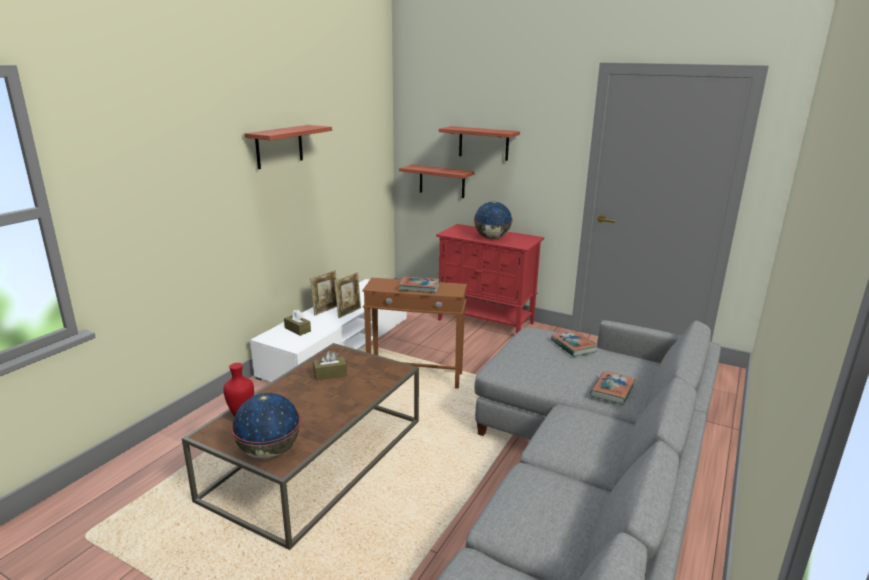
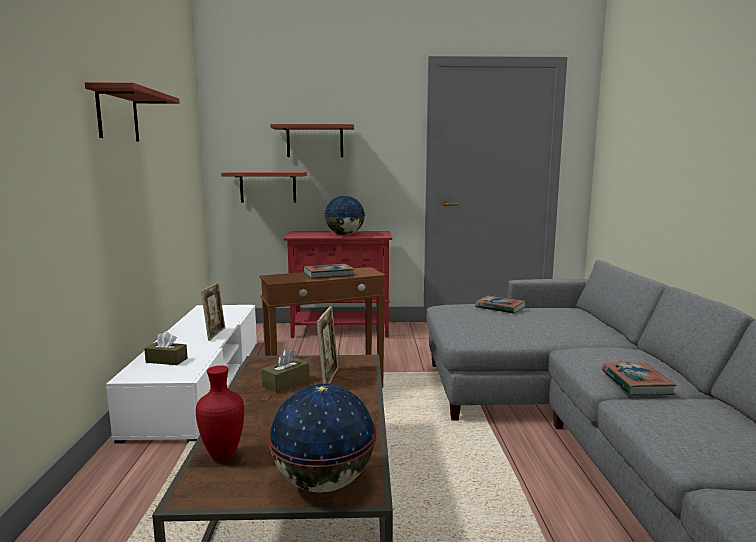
camera: 30 degrees left, 10 degrees down
picture frame [310,270,337,315] -> picture frame moved to [316,306,339,384]
book [590,371,635,405] -> book moved to [602,362,677,395]

